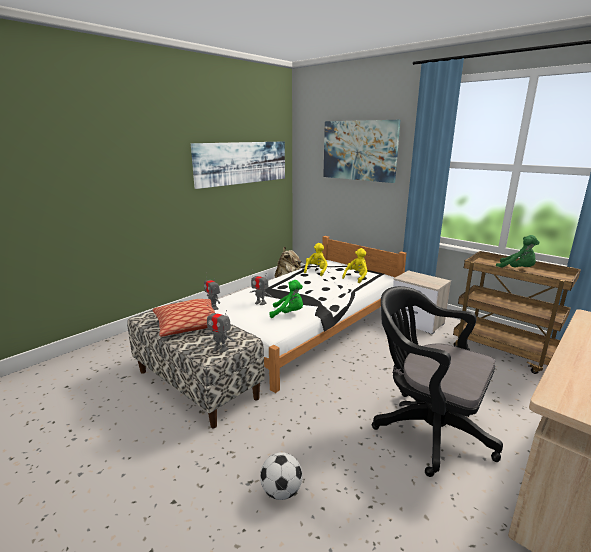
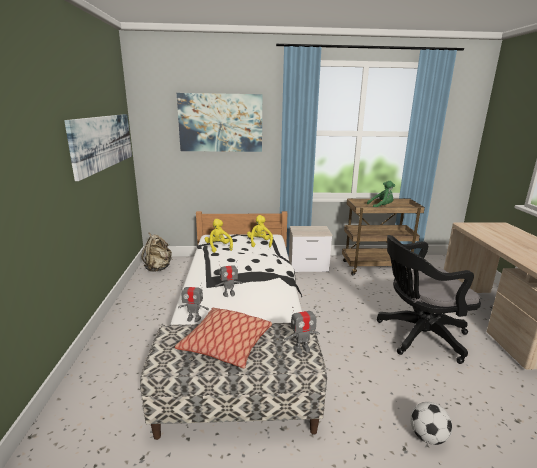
camera: 45 degrees left, 0 degrees up
green plush toy [269,280,303,318] -> none

